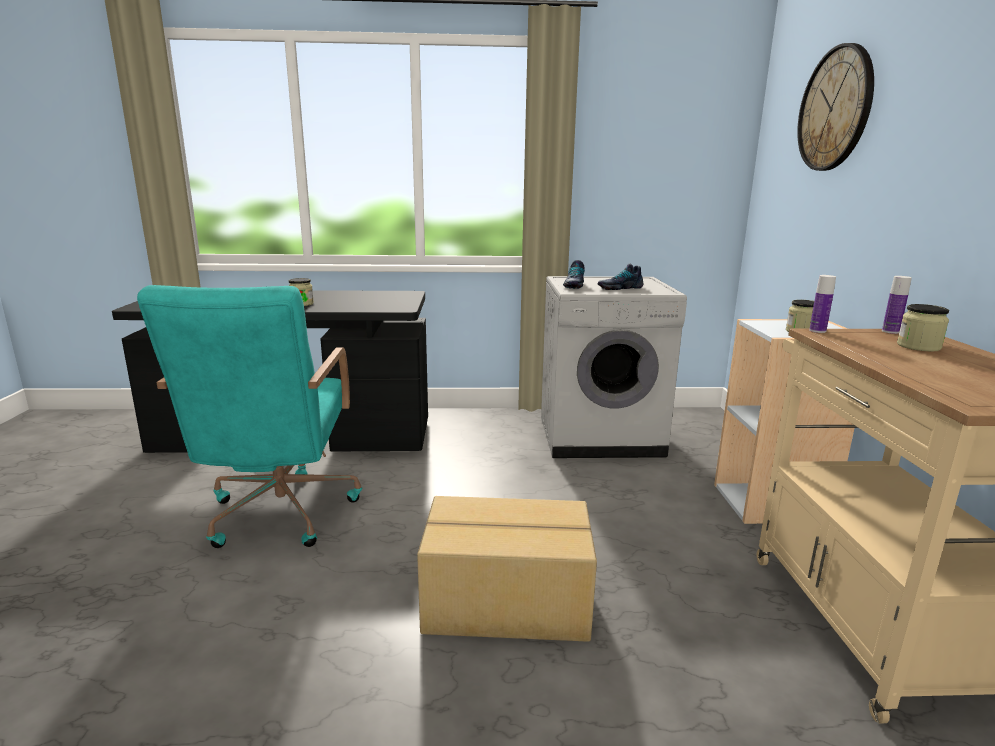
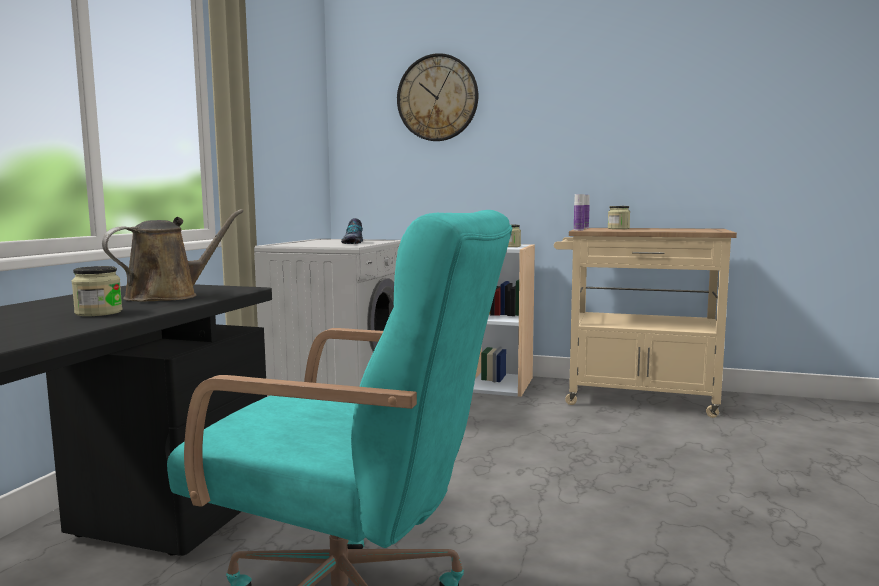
camera: 70 degrees left, 10 degrees down
cardboard box [417,496,597,642] -> none
shoe [563,260,585,289] -> none
none -> brown watering can [102,209,243,302]

